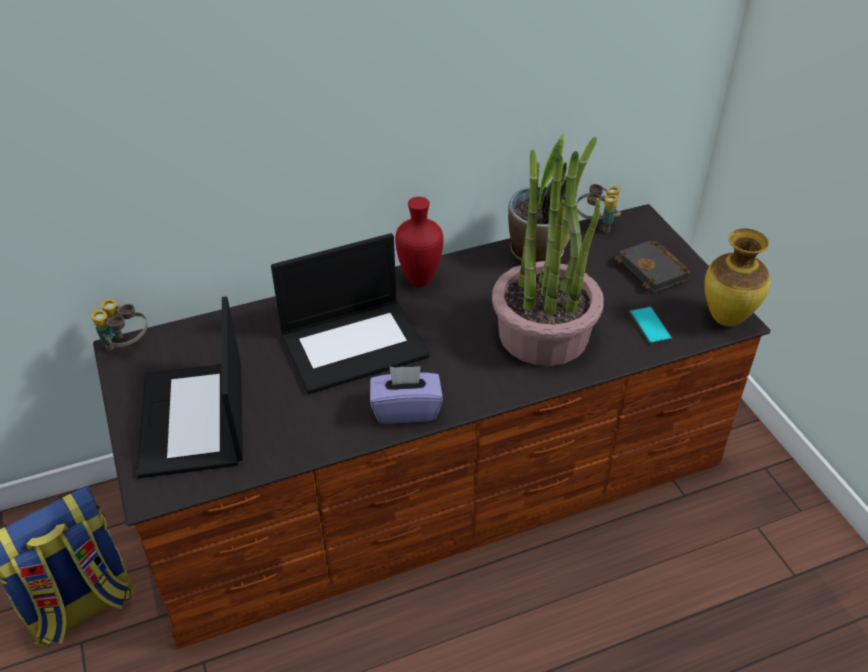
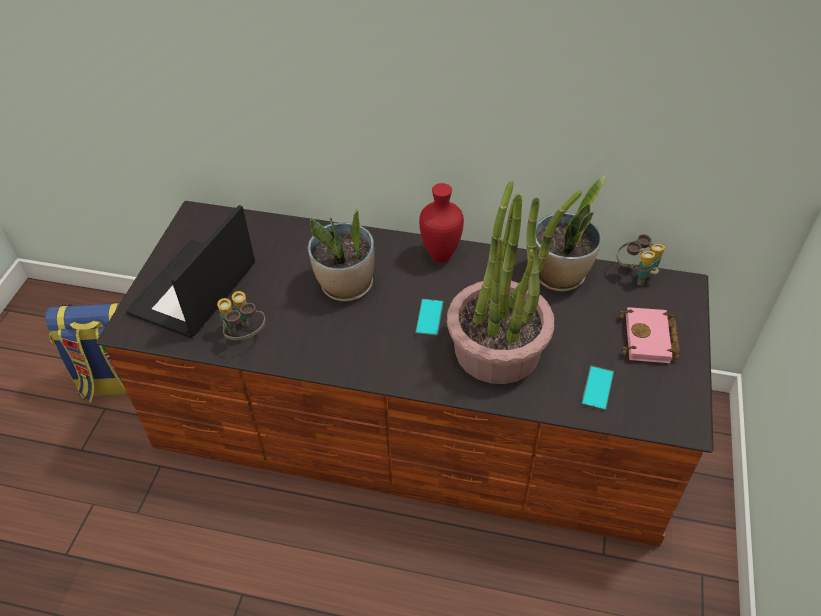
camera: 35 degrees right, 5 degrees up
binoculars [91,299,148,352] -> binoculars moved to [217,291,266,341]
laptop [271,233,430,394] -> potted plant [308,208,375,302]
purple tissue box [370,366,443,424] -> none
black book [615,241,690,292] -> pink book [619,307,680,363]
vase [704,228,770,326] -> none
none -> phone [415,299,444,337]

